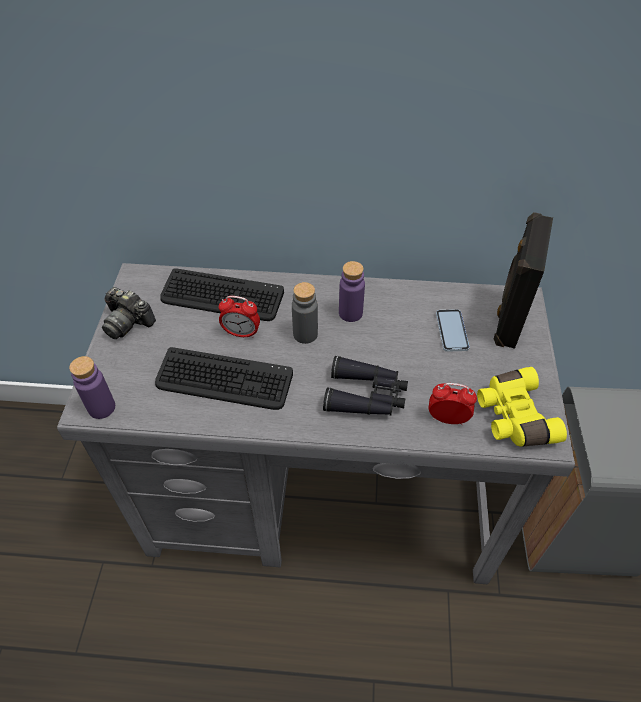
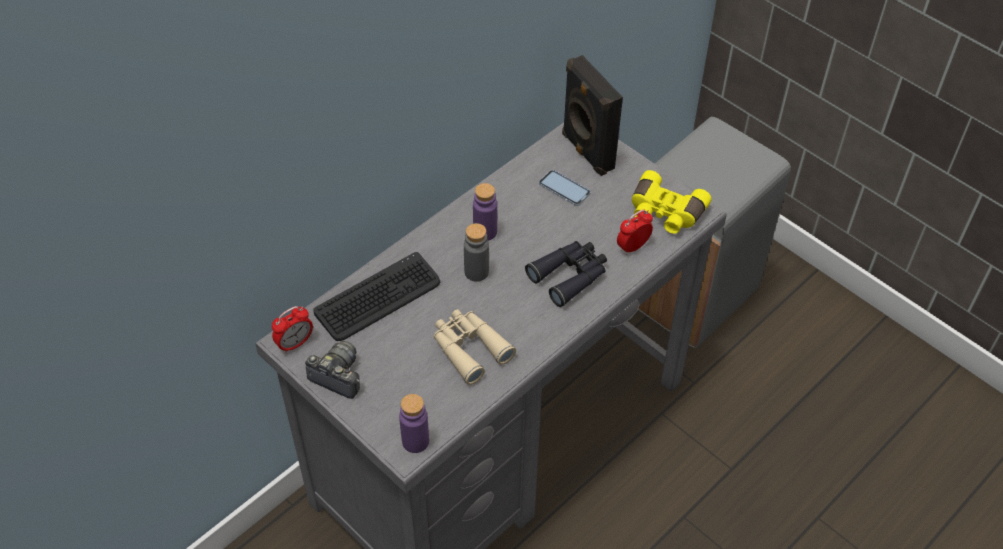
camera: 50 degrees left, 0 degrees up
camera [102,287,156,339] -> camera turned 135 degrees counterclockwise [305,341,360,399]
keyboard [155,347,293,410] -> beige binoculars [433,309,516,385]
alarm clock [219,296,260,338] -> alarm clock moved to [272,306,313,353]

